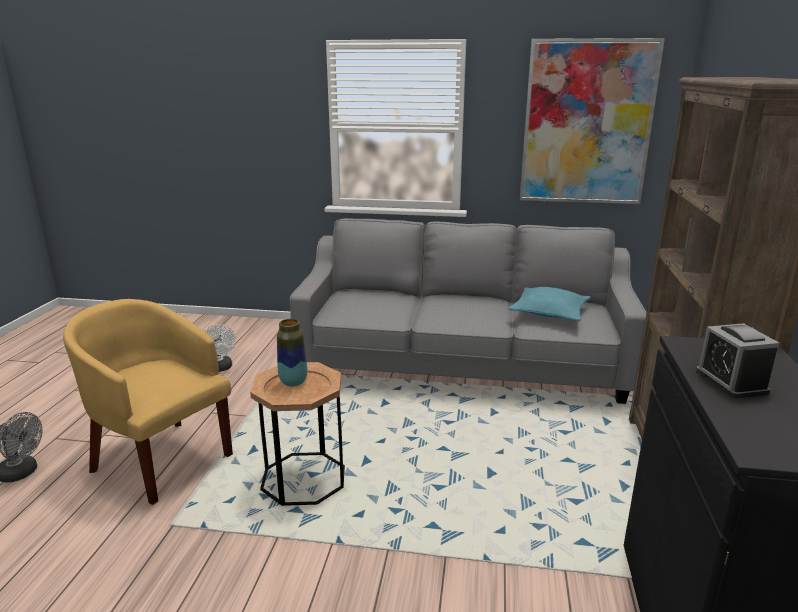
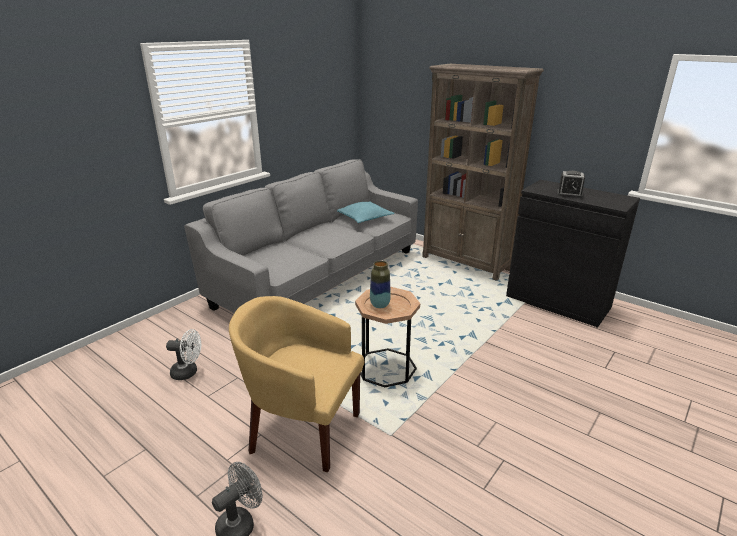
camera: 60 degrees left, 5 degrees up
yellow armchair [63,299,233,505] -> yellow armchair turned 45 degrees clockwise [229,296,364,472]
picture [520,38,665,204] -> none

